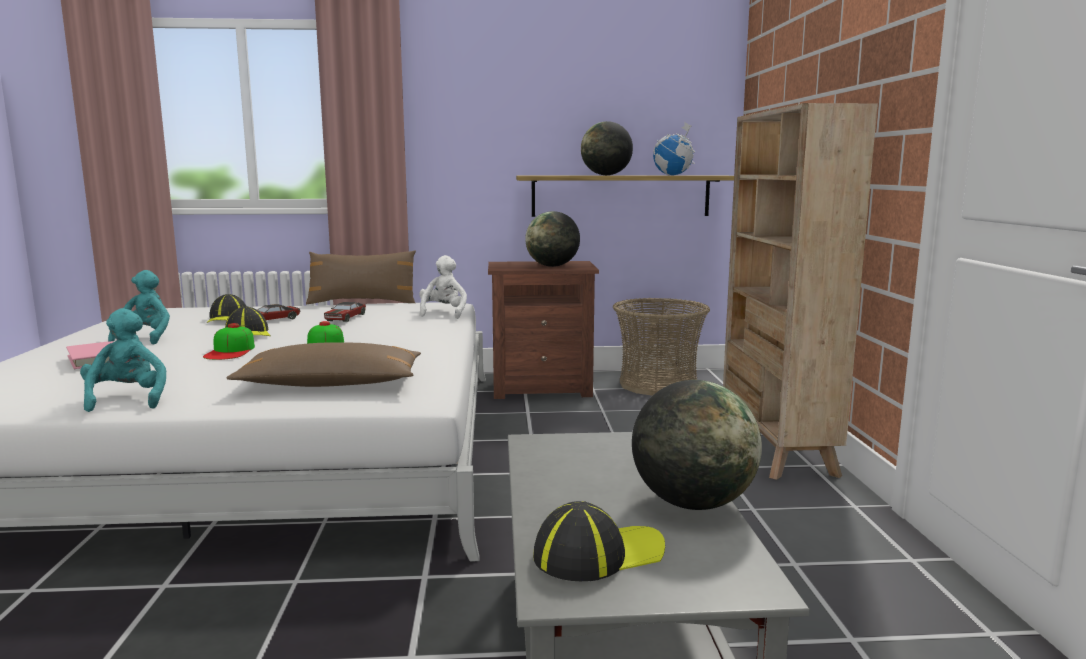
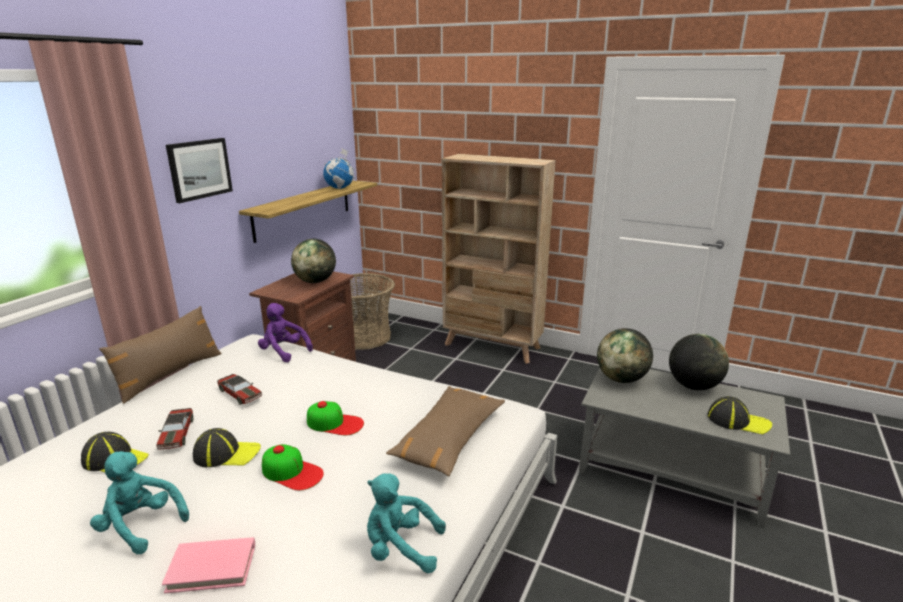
camera: 60 degrees left, 10 degrees up
white plush toy [419,255,467,319] -> purple plush toy [258,303,313,362]
cap [533,501,665,581] -> cap turned 105 degrees clockwise [707,396,772,434]
globe [581,121,633,175] -> globe moved to [597,328,653,383]
none -> picture [166,138,233,203]

